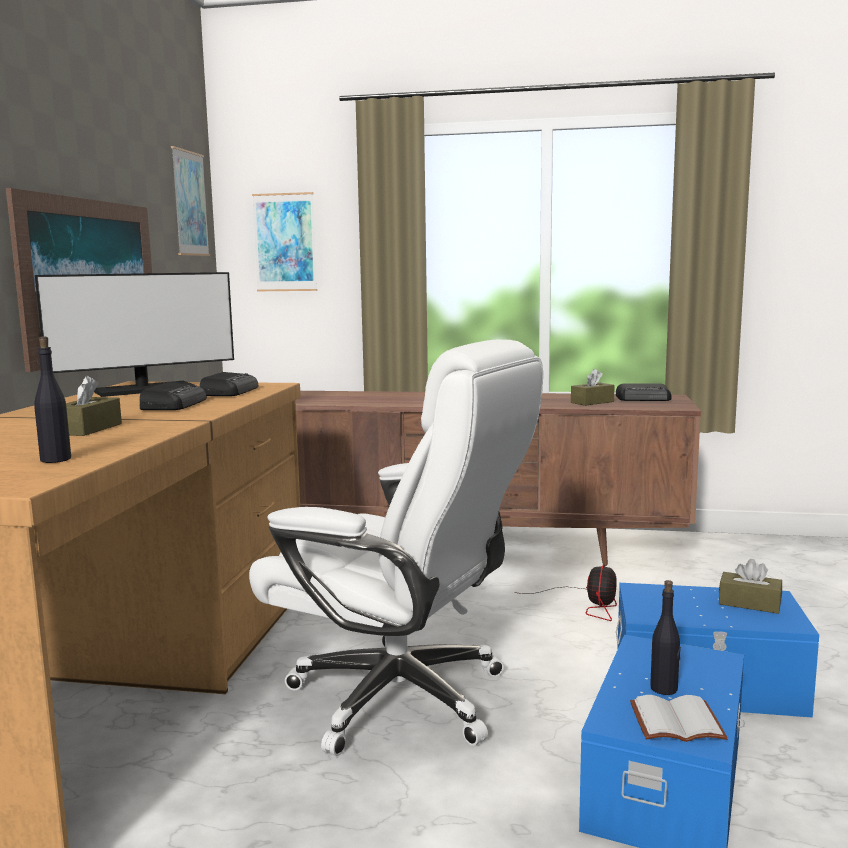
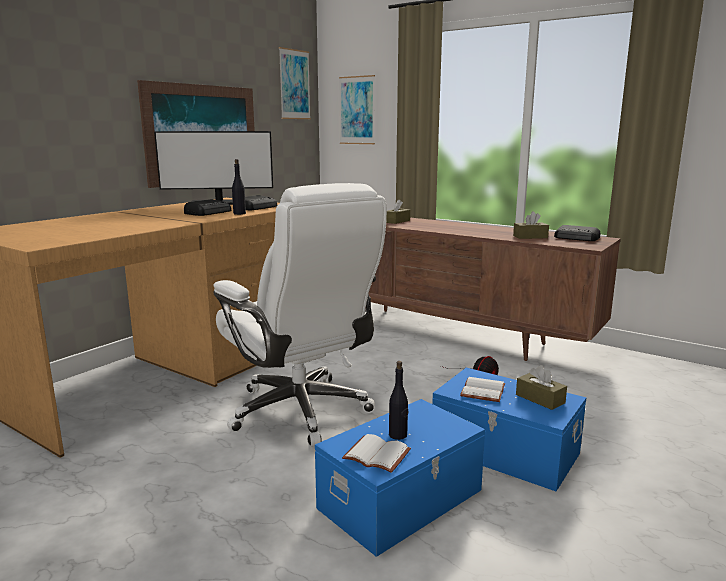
camera: 25 degrees right, 5 degrees up
black bottle [34,336,71,463] -> black bottle moved to [232,159,246,215]
brown tissue box [66,376,122,436] -> brown tissue box moved to [386,199,410,224]
none -> white book [460,377,505,402]

